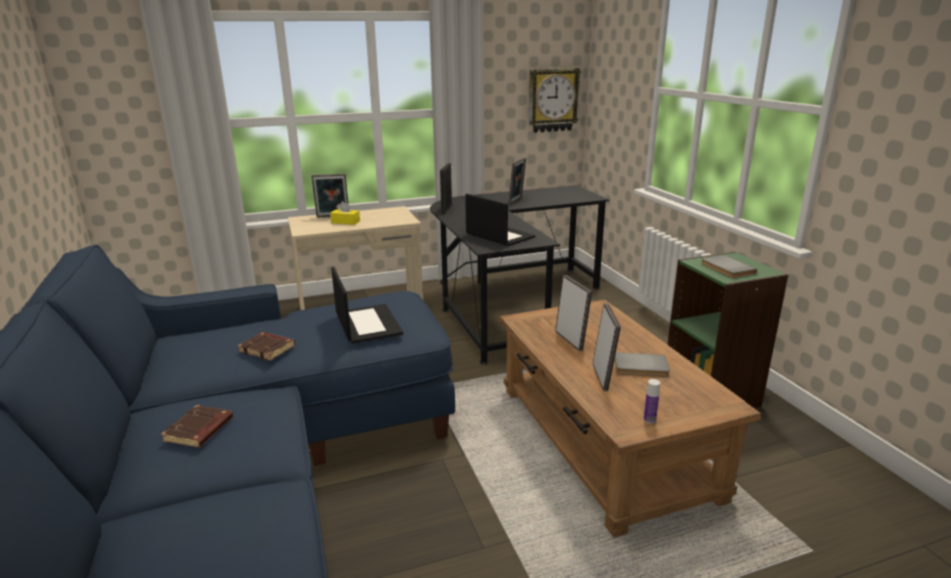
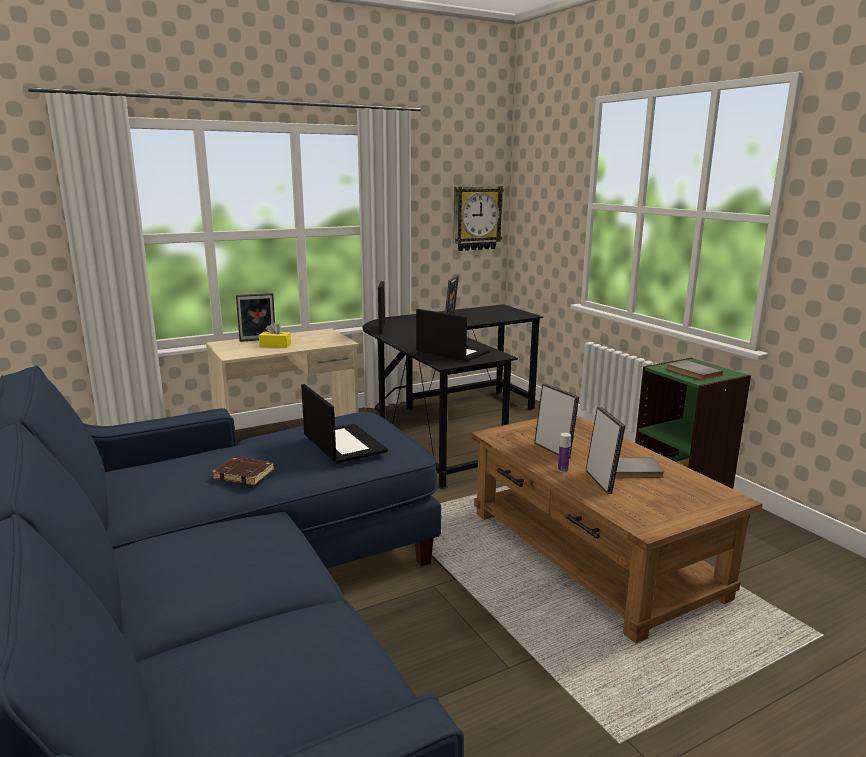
camera: 10 degrees left, 5 degrees down
brown book [161,405,233,448] -> none
bottle [644,379,660,423] -> bottle moved to [558,433,571,472]

